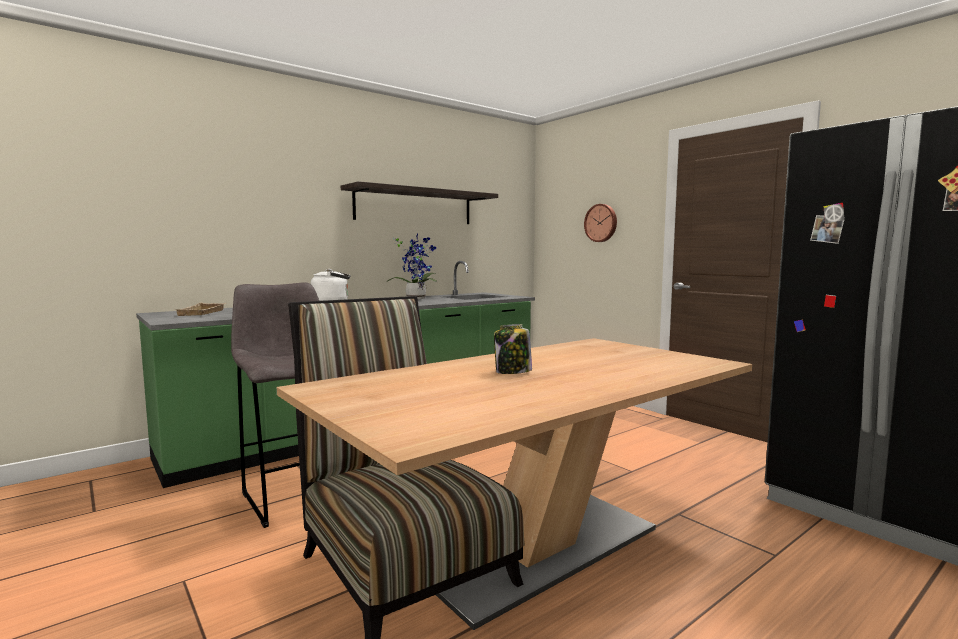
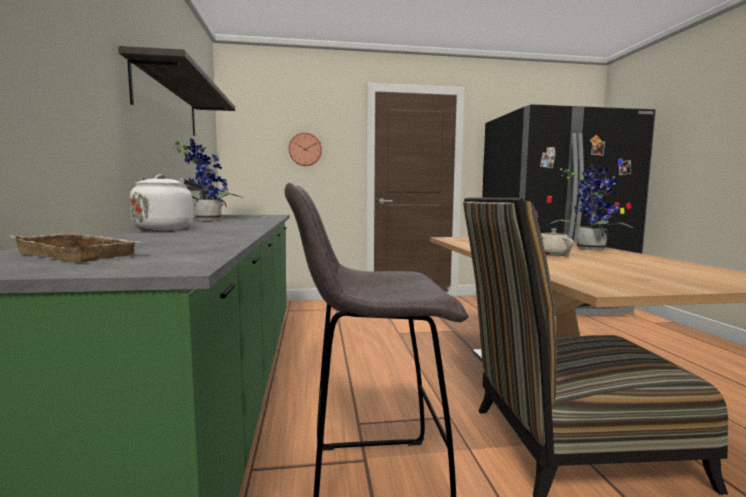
camera: 60 degrees left, 0 degrees up
jar [494,324,532,374] -> beige teapot [541,228,574,256]
none -> potted plant [546,164,633,251]

